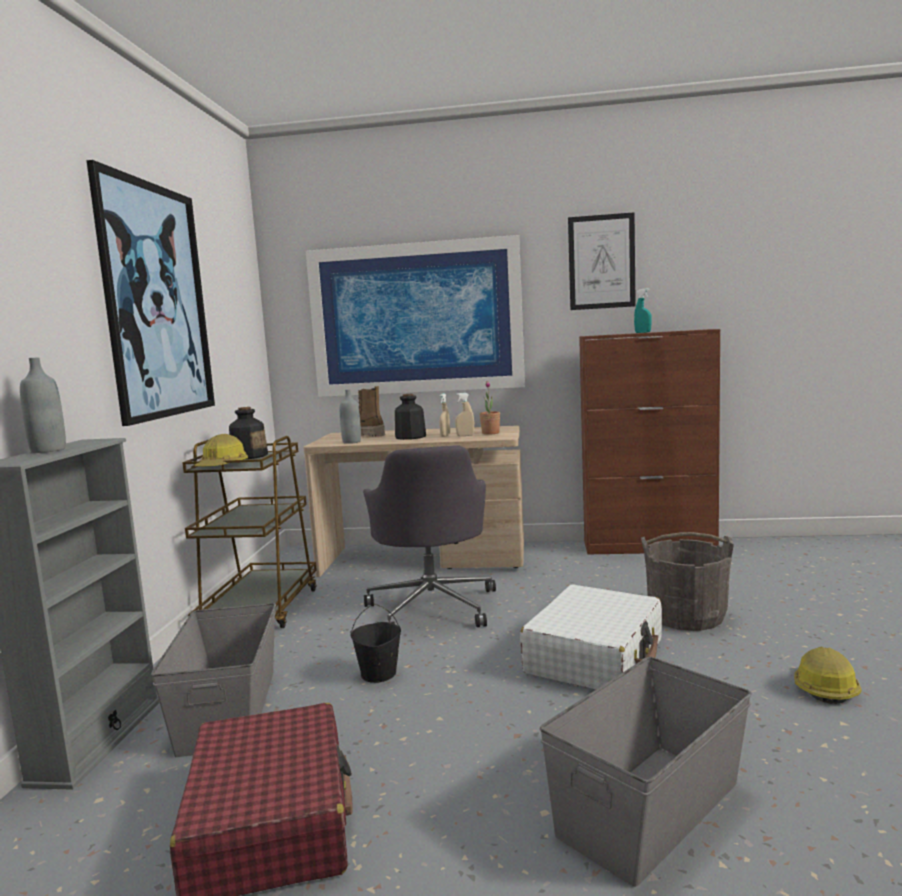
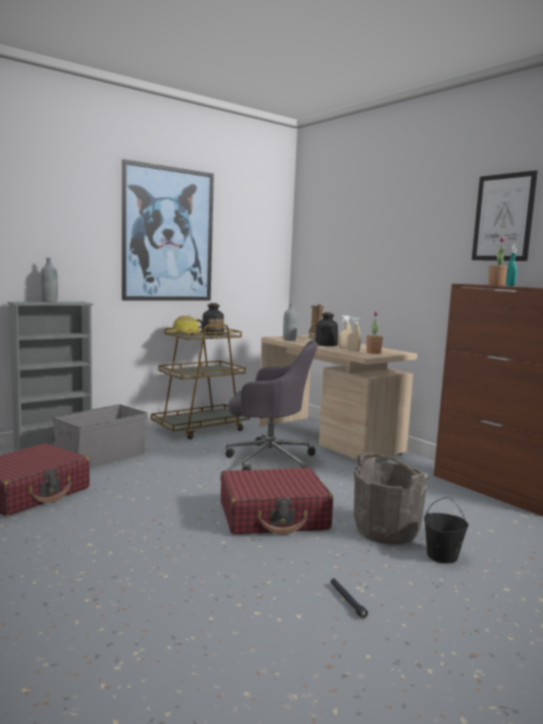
camera: 45 degrees right, 0 degrees up
picture [306,235,525,397] -> none
black bucket [350,604,401,683] -> black bucket moved to [424,497,469,563]
grey office chair [363,445,496,627] -> grey office chair turned 120 degrees counterclockwise [226,341,318,470]
white suitcase [520,585,662,689] -> red suitcase [221,468,333,535]
grey storage box [540,657,752,887] -> none
hard hat [794,647,862,704] -> black flashlight [331,578,368,619]
none -> potted plant [489,236,508,286]

